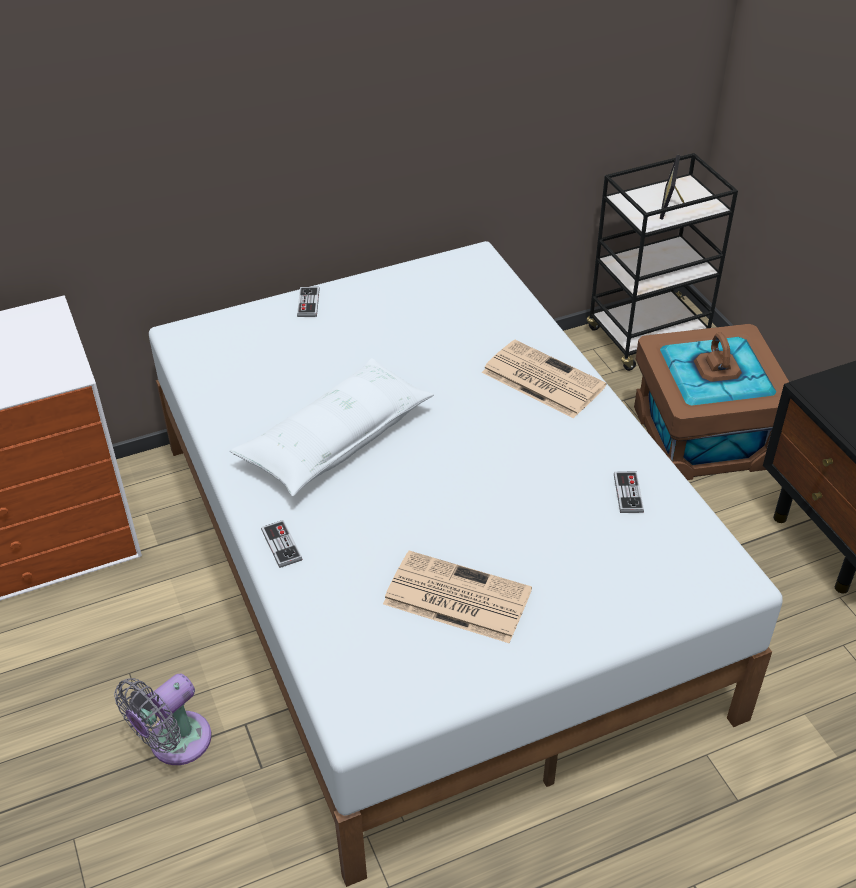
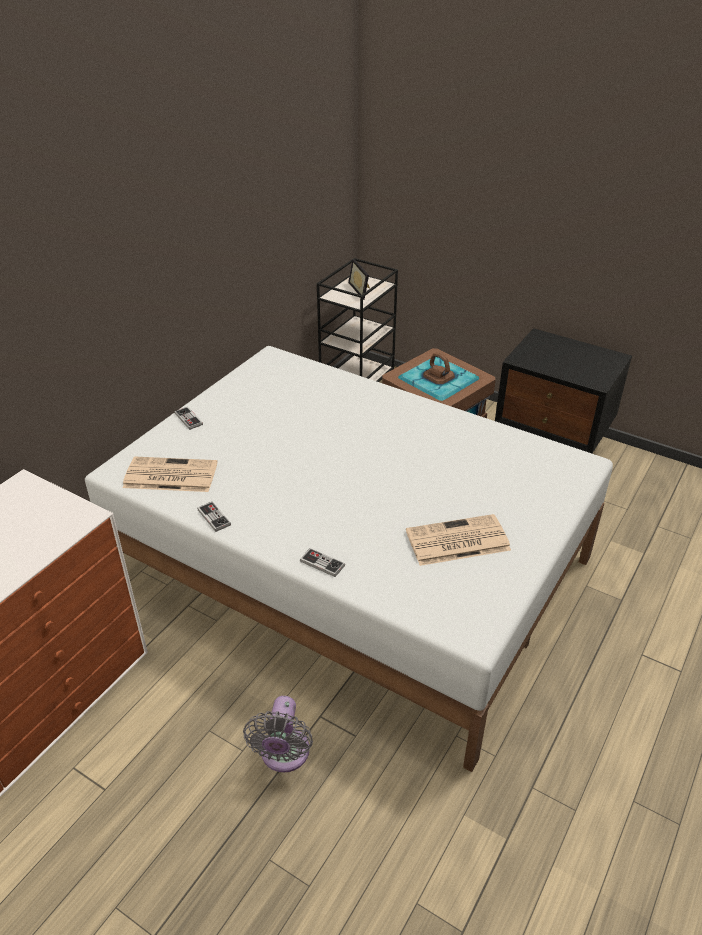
camera: 35 degrees left, 5 degrees down
white pillow [230,358,434,497] -> none
newspaper [482,340,607,418] -> newspaper moved to [123,457,217,492]
game controller [614,472,644,513] -> game controller moved to [197,501,231,532]

